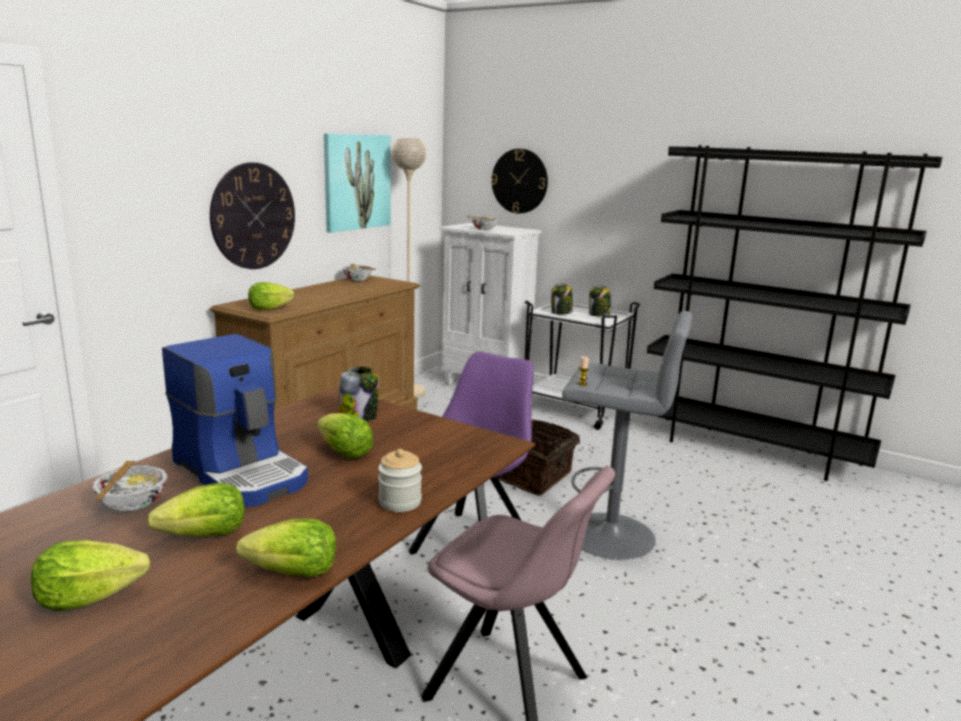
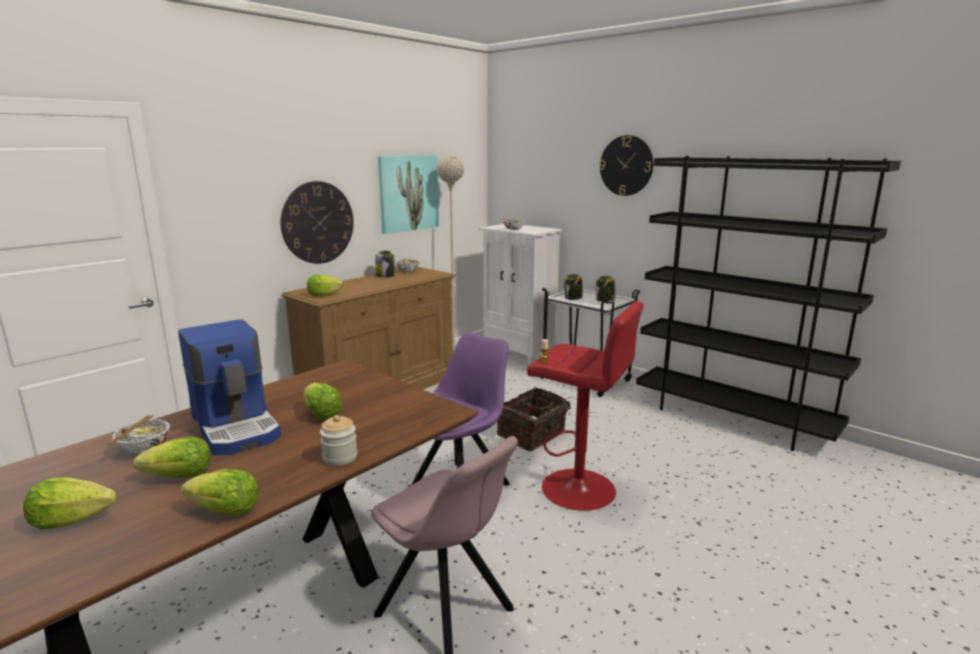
camera: 10 degrees right, 0 degrees up
jar [338,366,379,422] -> jar moved to [375,251,394,278]
wall clock [491,149,548,214] -> wall clock moved to [599,135,653,196]
grey stool [562,311,692,560] -> red stool [527,301,644,511]

